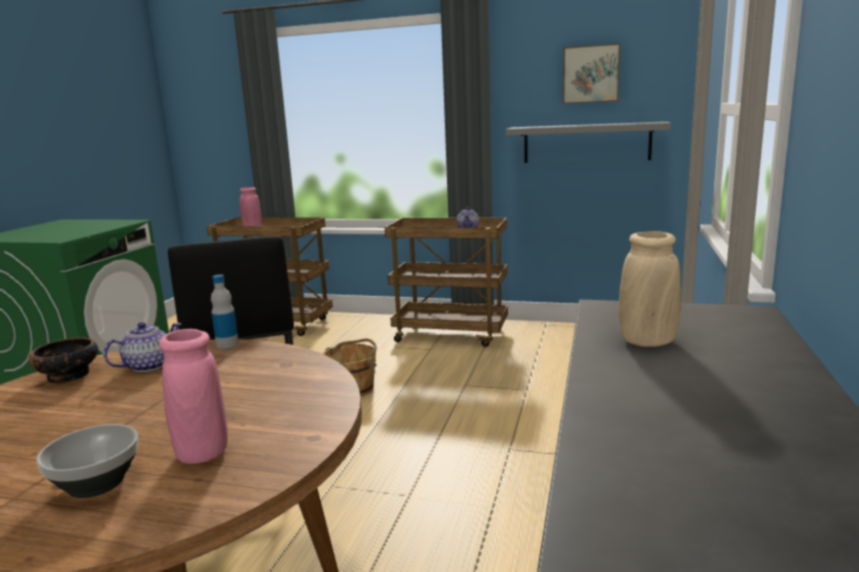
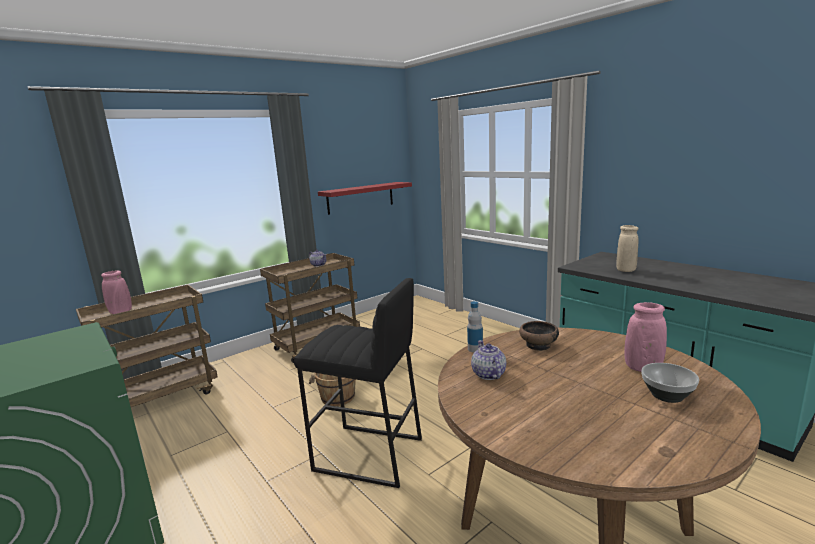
camera: 55 degrees left, 0 degrees up
bowl [29,337,98,383] -> bowl moved to [519,321,559,351]
grey shelf [506,122,671,163] -> red shelf [318,182,412,215]
picture [563,43,620,104] -> none

